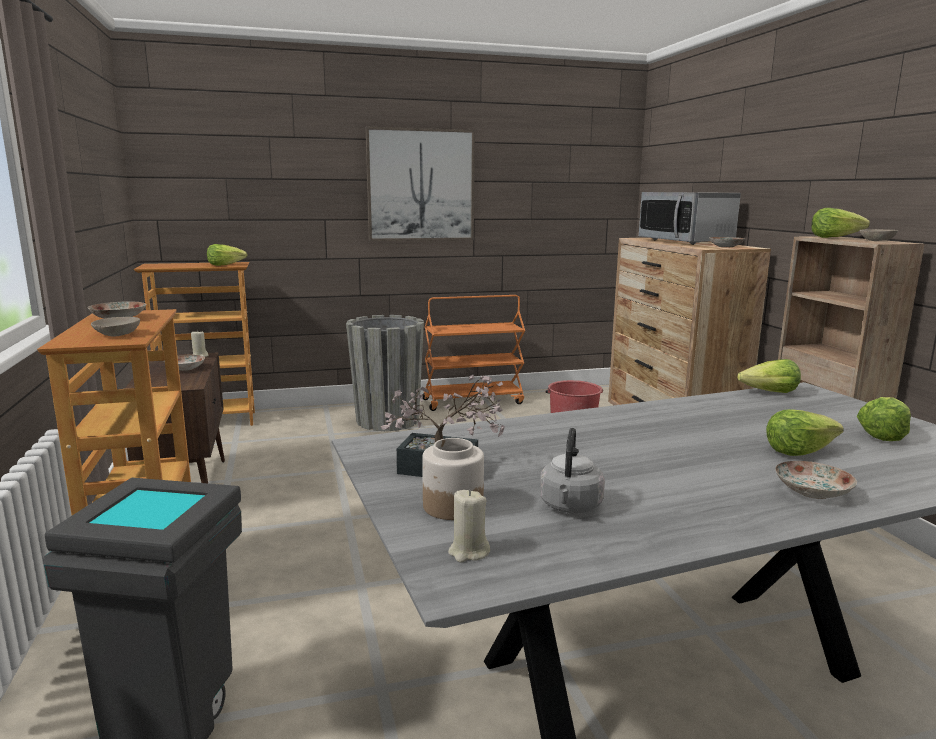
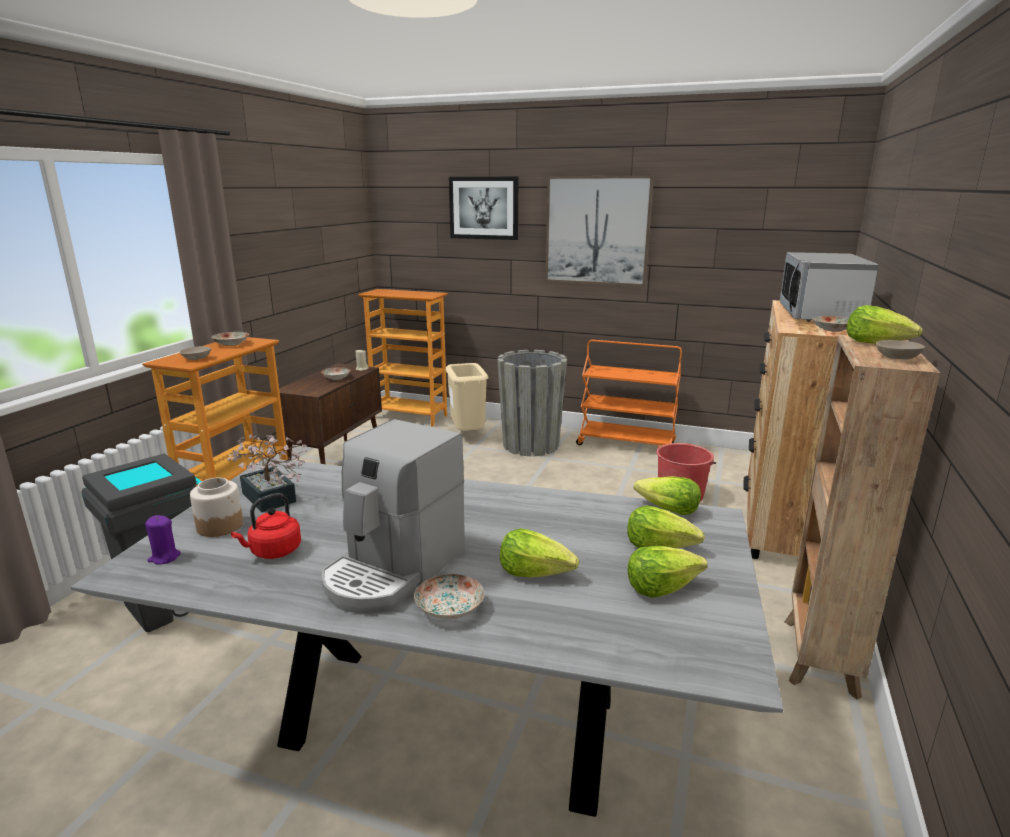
camera: 35 degrees right, 5 degrees up
lettuce [207,244,247,266] -> lettuce moved to [627,505,705,549]
beige candle [448,490,490,562] -> purple candle [145,515,181,565]
grey kettle [540,428,605,513] -> red kettle [231,493,301,559]
none -> coffee machine [321,419,465,614]
none -> beige trash can [445,363,489,431]
none -> picture [449,177,518,240]

